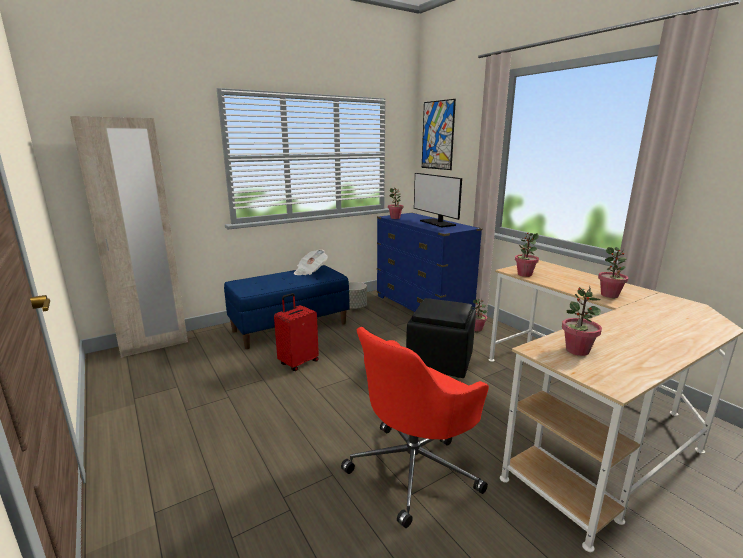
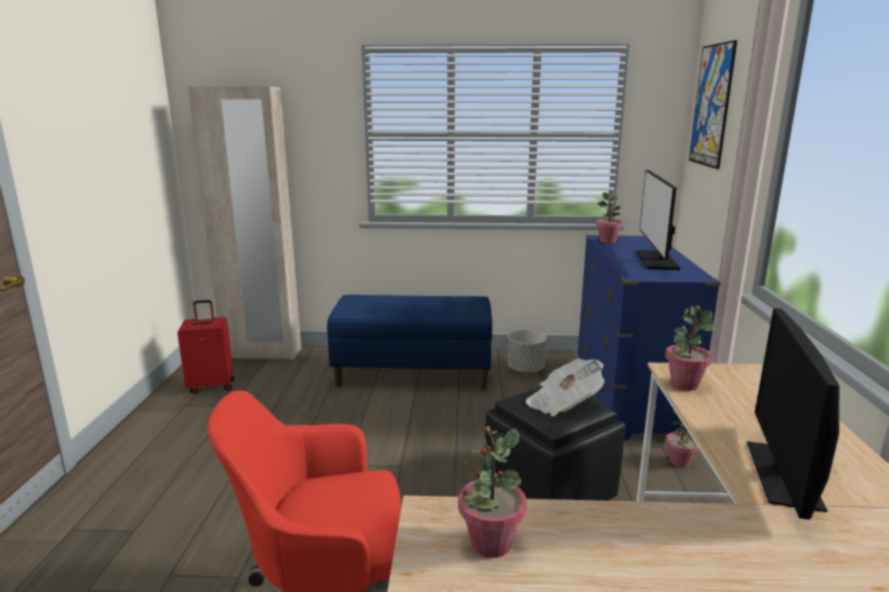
camera: 35 degrees right, 0 degrees up
red suitcase [274,293,319,371] -> red suitcase moved to [177,300,235,394]
newspaper [294,249,328,275] -> newspaper moved to [526,359,604,416]
potted plant [598,247,628,298] -> monitor [747,308,839,520]

